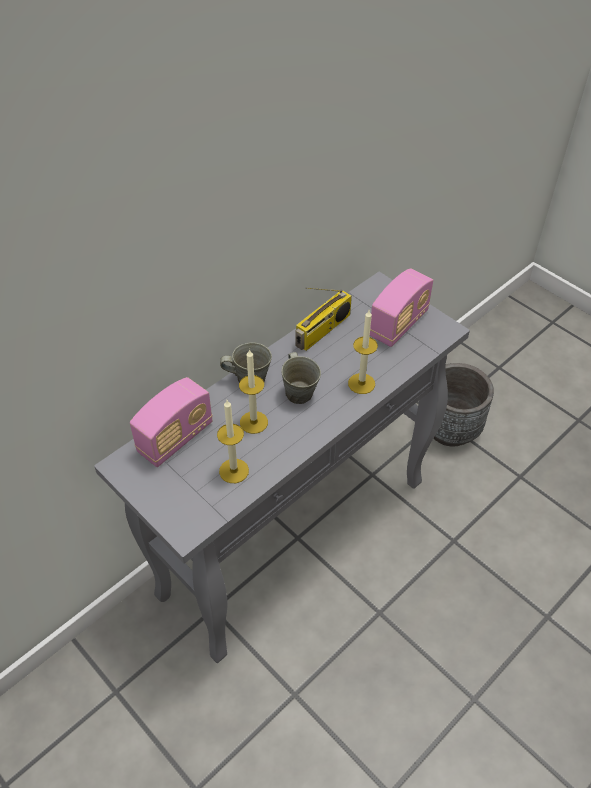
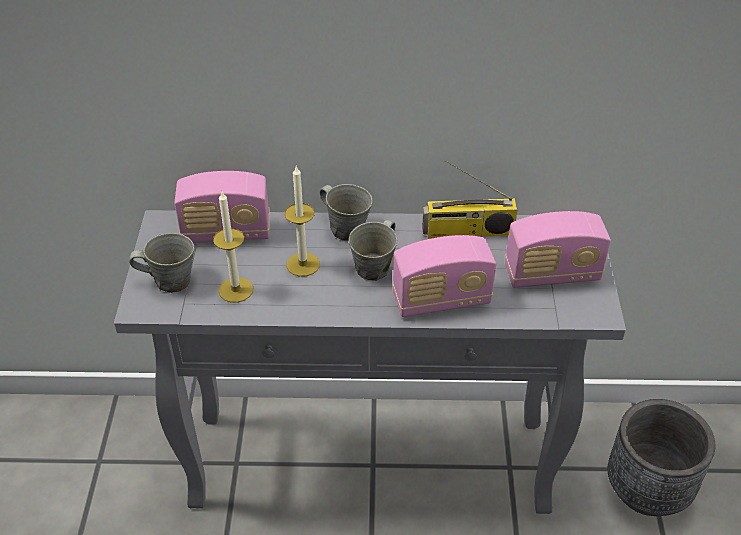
camera: 45 degrees right, 5 degrees down
candle [348,310,378,394] -> radio [393,235,496,317]
none -> grey mug [129,233,194,293]

